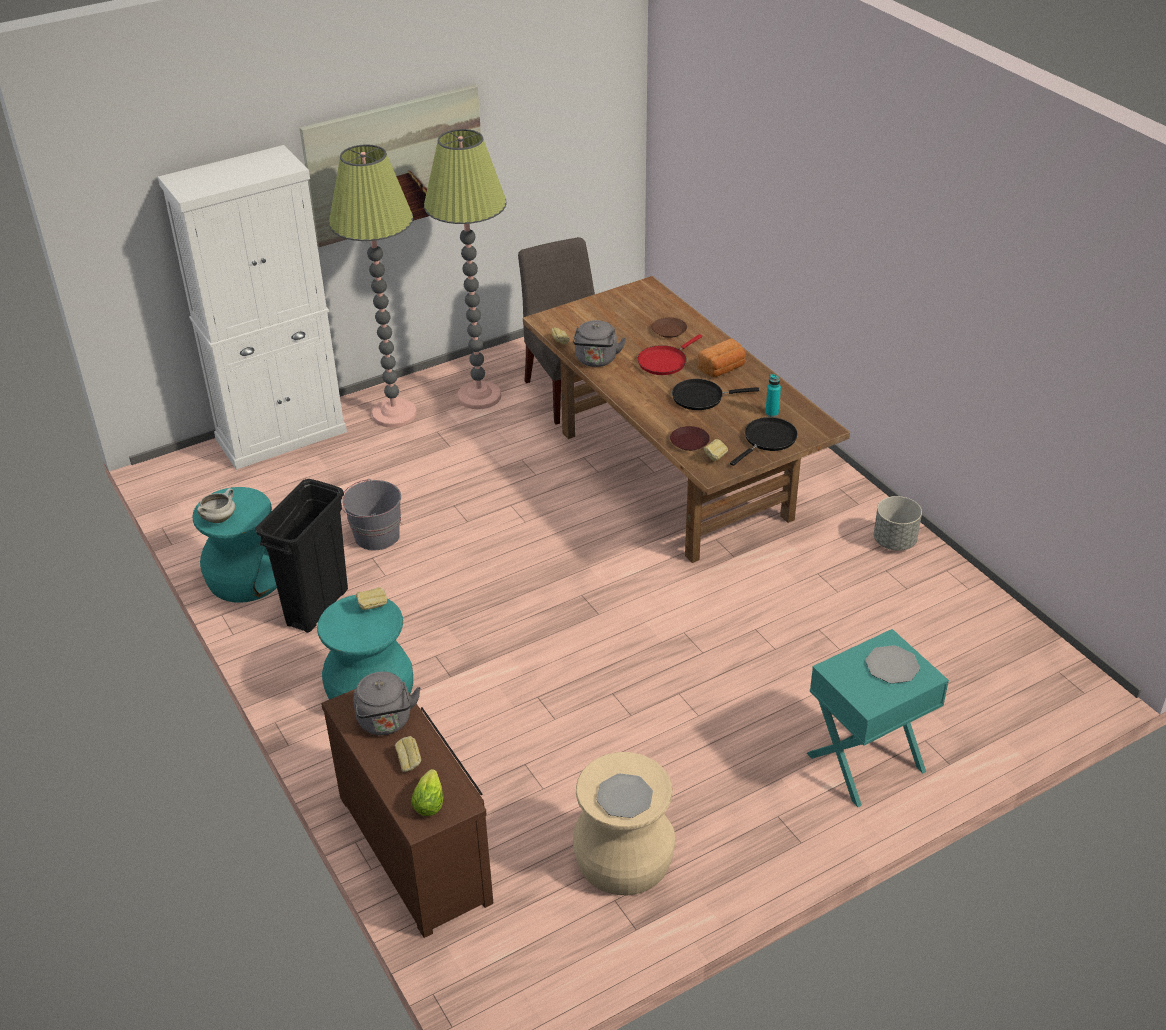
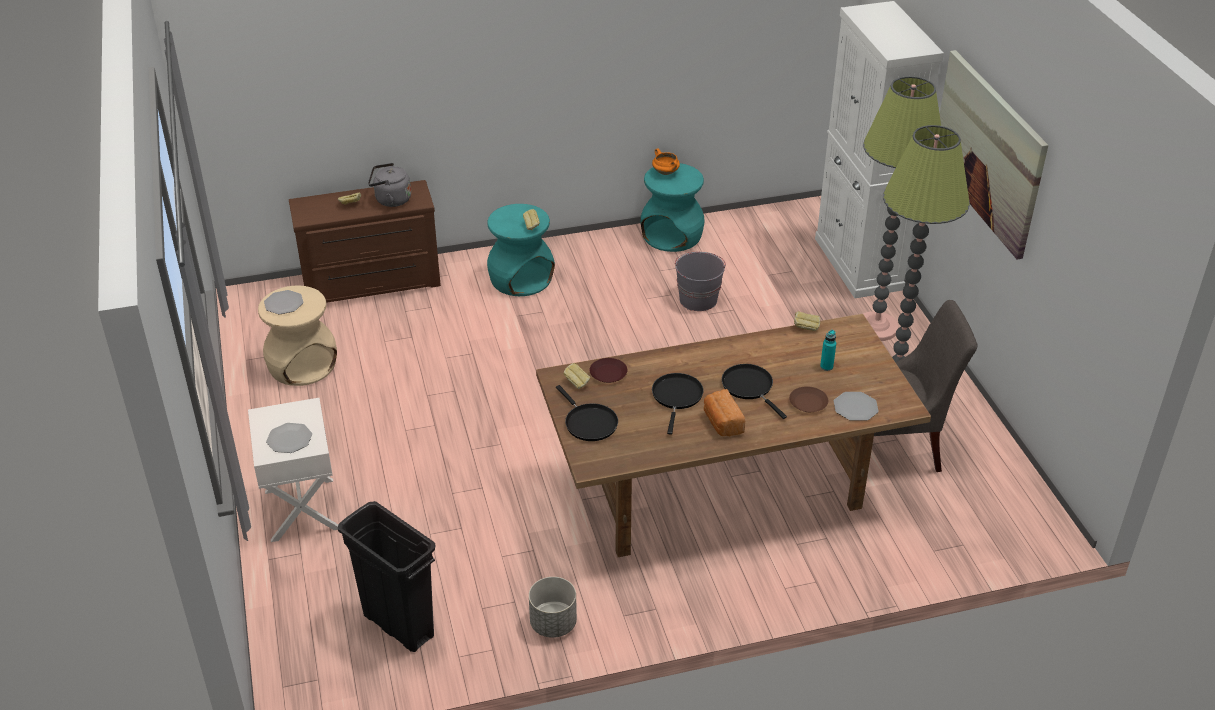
camera: 105 degrees right, 0 degrees up
white cooking pot [197,488,235,523] -> orange cooking pot [652,149,680,175]
black trash can [255,479,348,633] -> black trash can moved to [338,501,436,652]
lettuce [411,769,443,816] -> none
grey kettle [573,320,626,367] -> none
red frying pan [637,334,702,375] -> black frying pan [722,364,787,419]
turquoise bottle [765,374,781,417] -> turquoise bottle moved to [820,330,836,371]
turquoise nightstand [807,629,949,807] -> white nightstand [248,398,338,542]
none -> plate [834,392,879,421]

